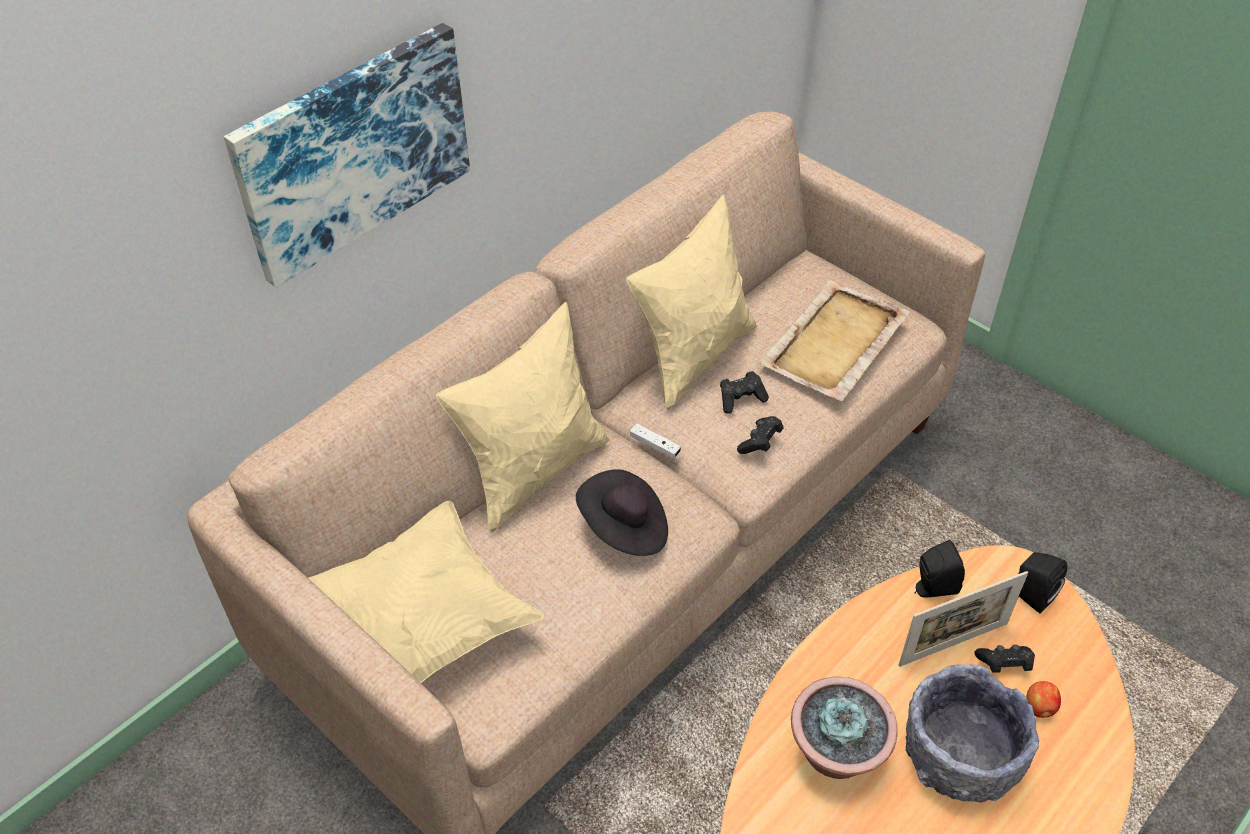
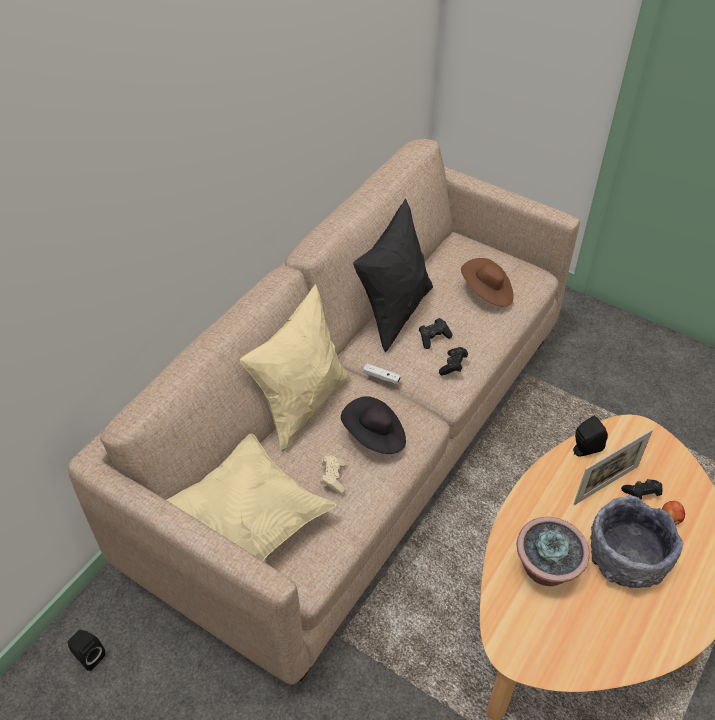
camera: 10 degrees left, 0 degrees up
picture [224,23,470,288] -> none
beige pillow [626,195,757,411] -> black pillow [353,199,433,352]
beige tray [759,280,910,401] -> brown hat [461,258,514,307]
black speaker [1019,552,1067,614] -> black speaker moved to [68,630,105,671]
none -> beige game controller [320,455,346,494]

